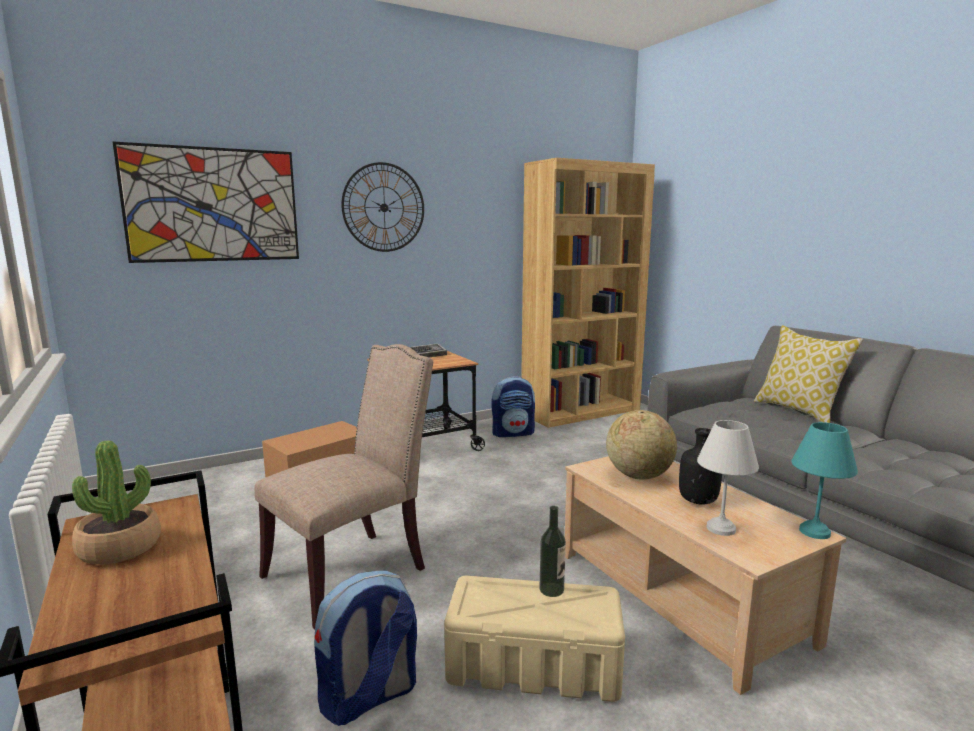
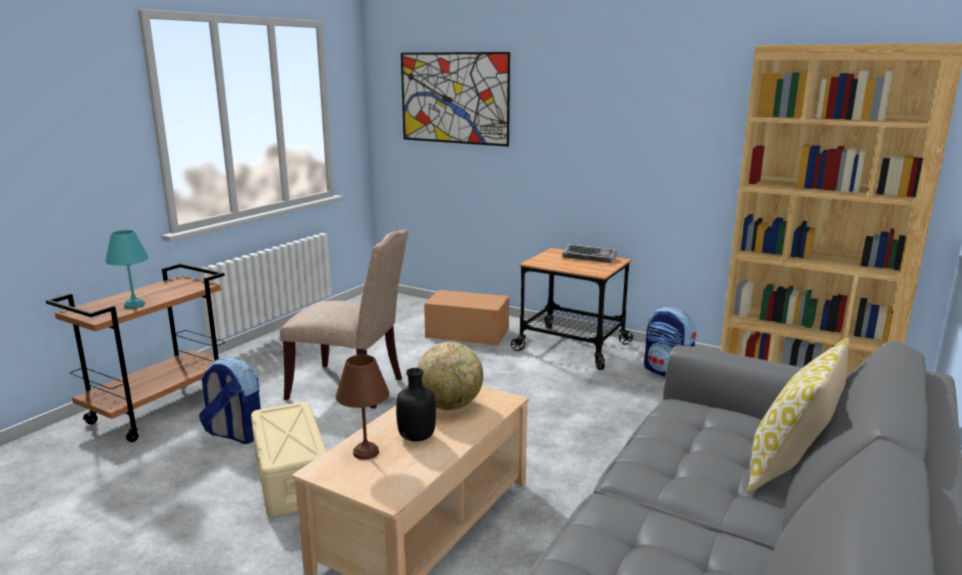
camera: 60 degrees right, 5 degrees up
potted plant [72,440,161,564] -> none
wall clock [341,162,424,252] -> none
bottle [539,506,566,597] -> none
white table lamp [697,420,759,536] -> brown table lamp [336,355,389,460]
turquoise table lamp [791,422,858,539] -> turquoise table lamp moved to [105,230,149,308]

